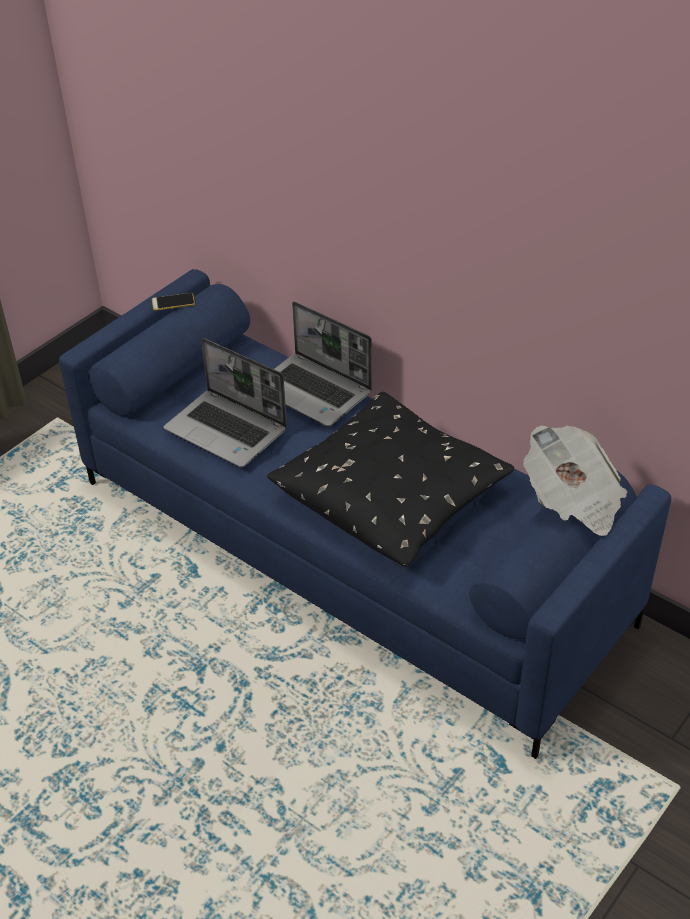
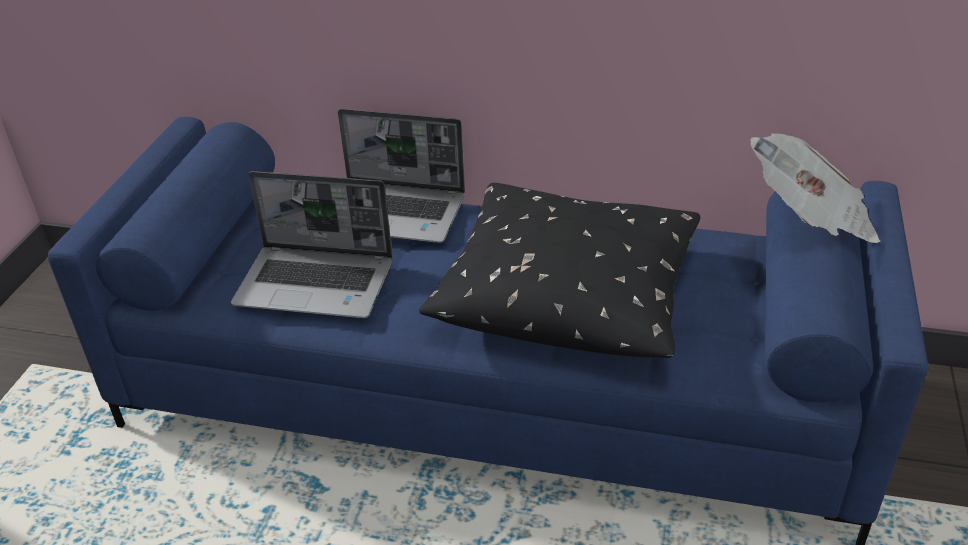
camera: 25 degrees left, 5 degrees down
phone [152,293,195,311] -> none

